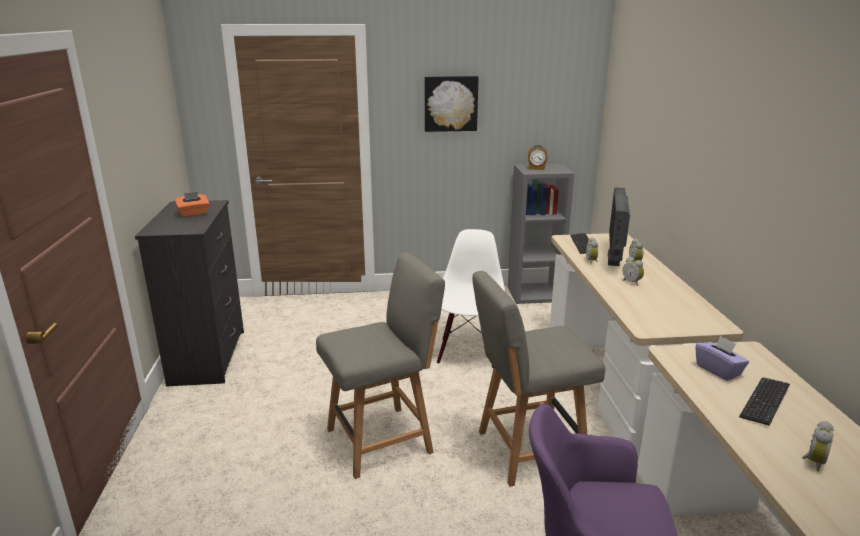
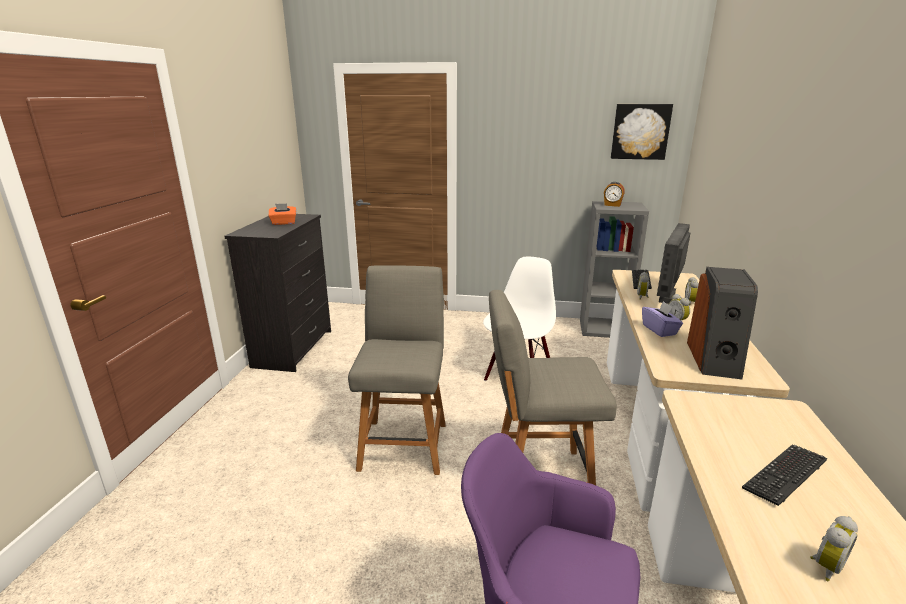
camera: 15 degrees right, 0 degrees up
grey chair [316,252,445,479] -> grey chair turned 75 degrees counterclockwise [348,265,446,475]
picture [424,76,479,132] -> picture moved to [611,104,673,160]
purple tissue box [695,336,749,381] -> purple tissue box moved to [642,301,683,337]
none -> speaker [687,267,758,379]

